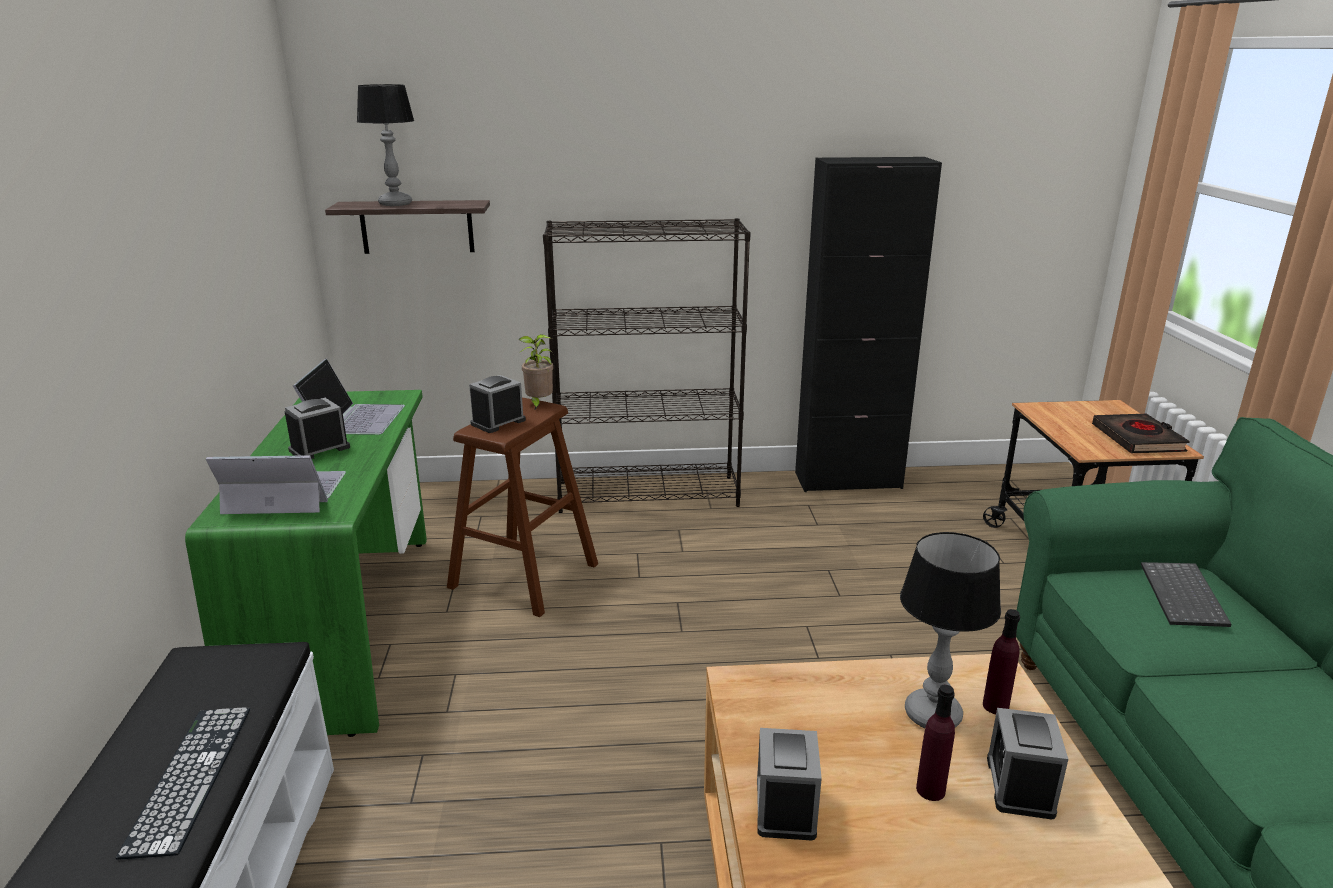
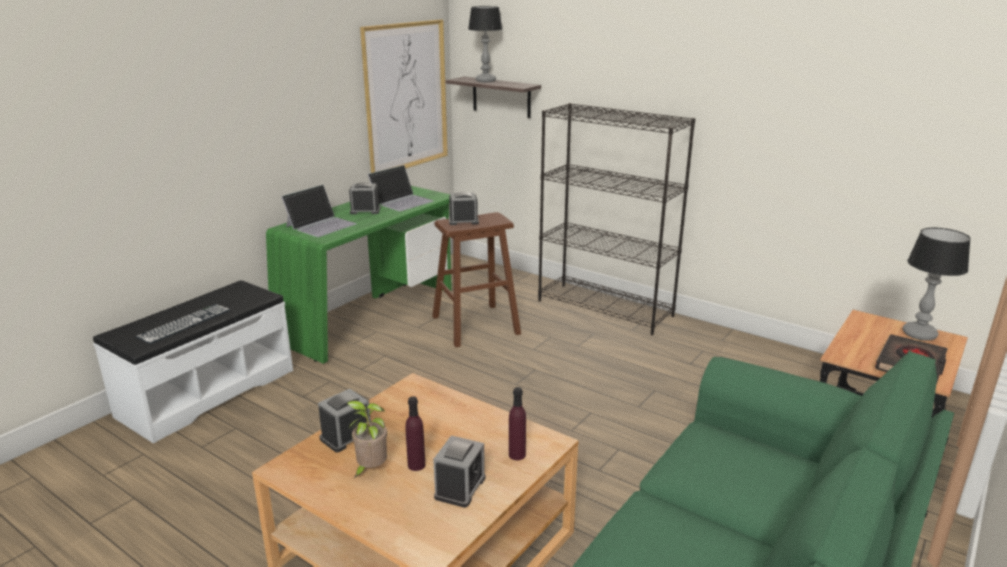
camera: 40 degrees right, 0 degrees up
laptop [206,455,346,514] -> laptop turned 90 degrees clockwise [281,185,357,237]
potted plant [519,334,554,411] -> potted plant moved to [347,401,387,478]
black cabinet [795,157,942,492] -> none
table lamp [900,532,1001,728] -> table lamp moved to [903,227,971,341]
alarm clock [987,708,1068,819] -> alarm clock turned 150 degrees clockwise [433,436,485,508]
keyboard [1141,562,1231,627] -> none
none -> picture [360,20,448,173]

